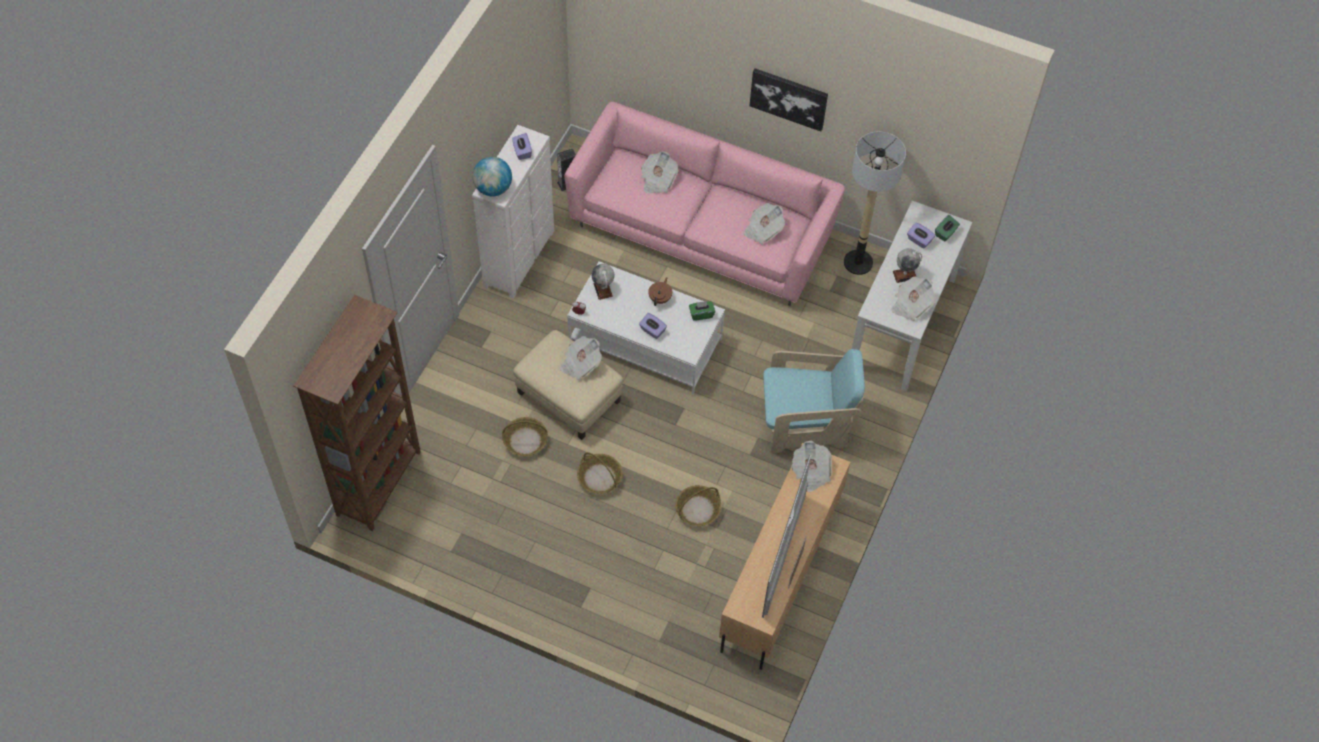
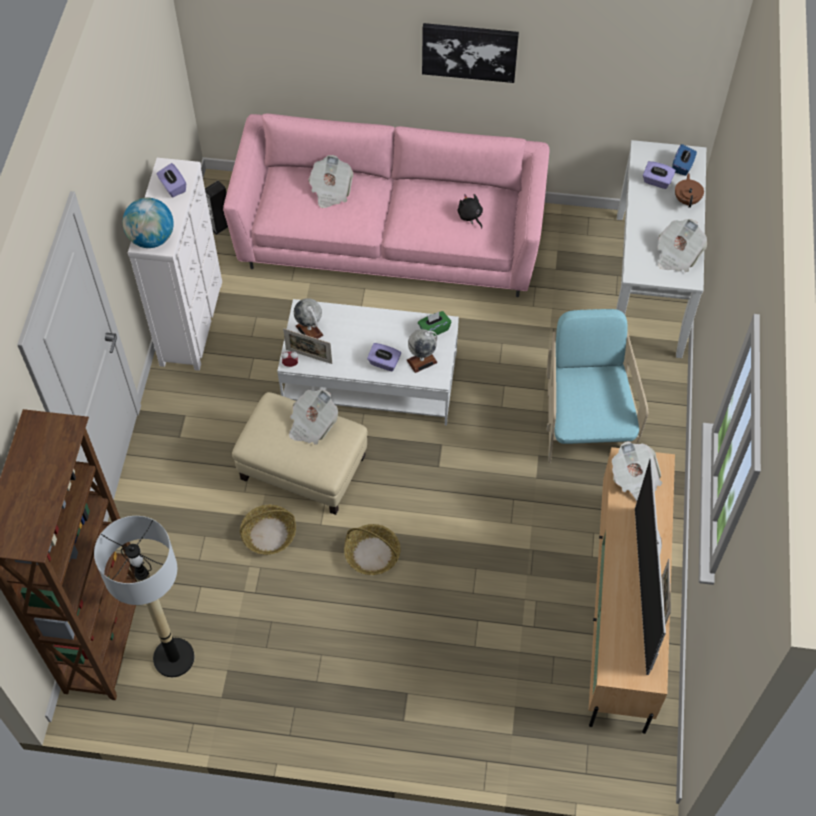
camera: 15 degrees left, 0 degrees up
brown teapot [648,277,672,306] -> brown teapot moved to [675,173,704,208]
basket [675,485,721,526] -> none
newspaper [743,203,785,244] -> black plush toy [458,194,483,228]
turquoise armchair [763,349,865,453] -> turquoise armchair turned 75 degrees counterclockwise [546,309,648,463]
floor lamp [844,132,906,275] -> floor lamp moved to [94,516,195,677]
globe [893,248,922,283] -> globe moved to [407,329,438,373]
green tissue box [935,215,960,242] -> blue tissue box [672,144,697,176]
none -> picture frame [283,328,332,364]

